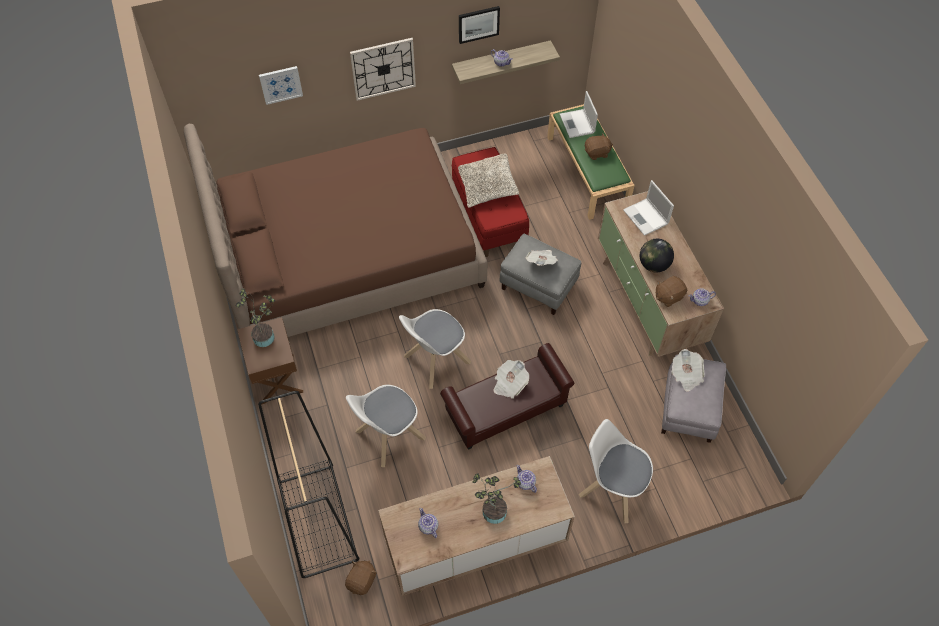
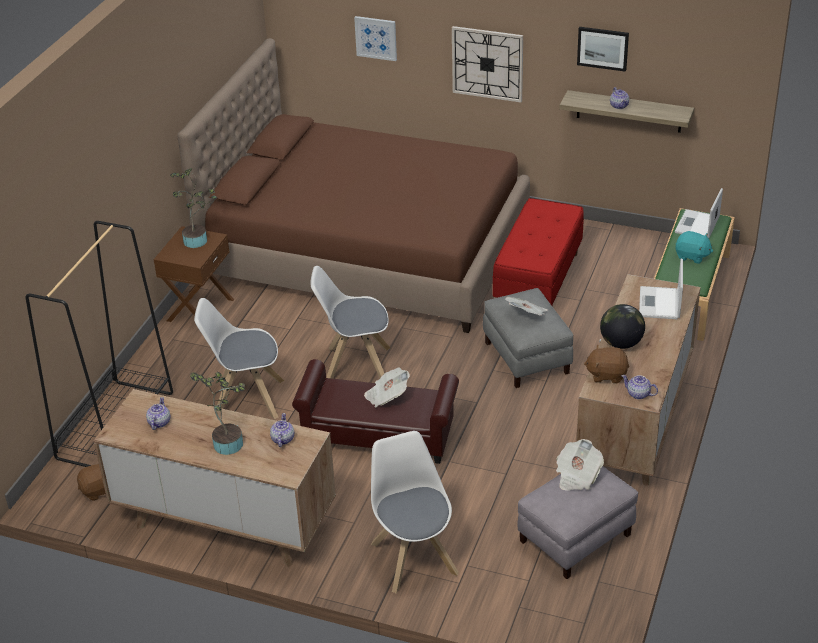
camera: 40 degrees right, 20 degrees down
beige pillow [458,154,519,208] -> none
brown plush toy [585,133,613,160] -> turquoise plush toy [675,231,713,264]

